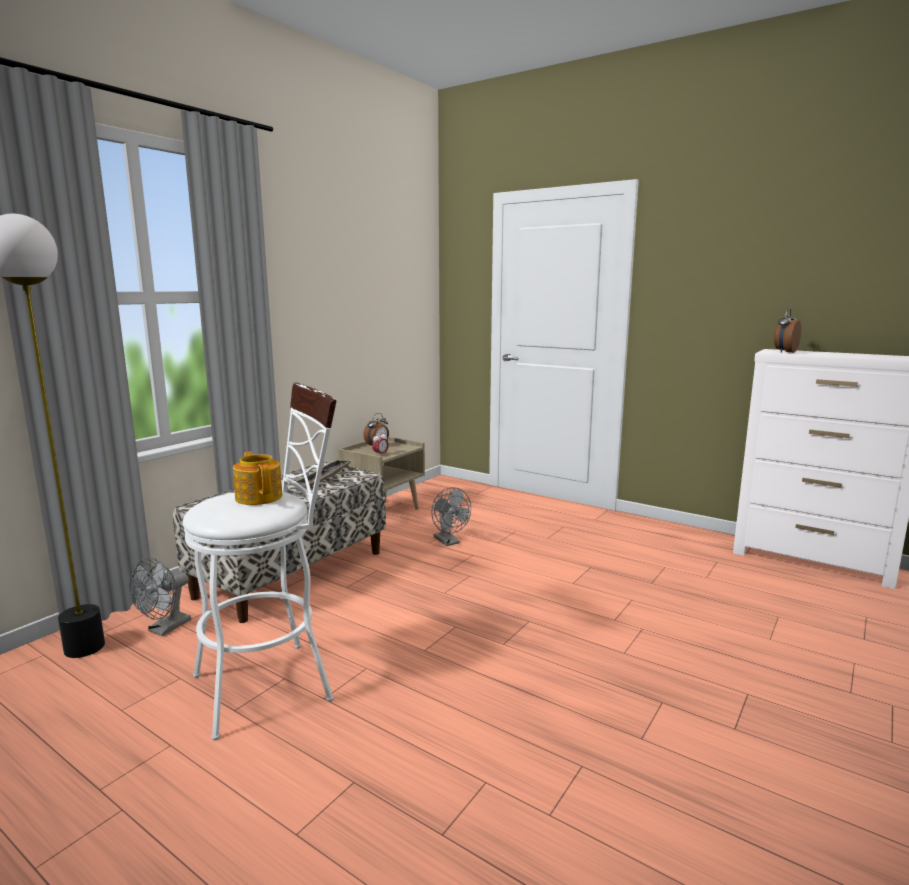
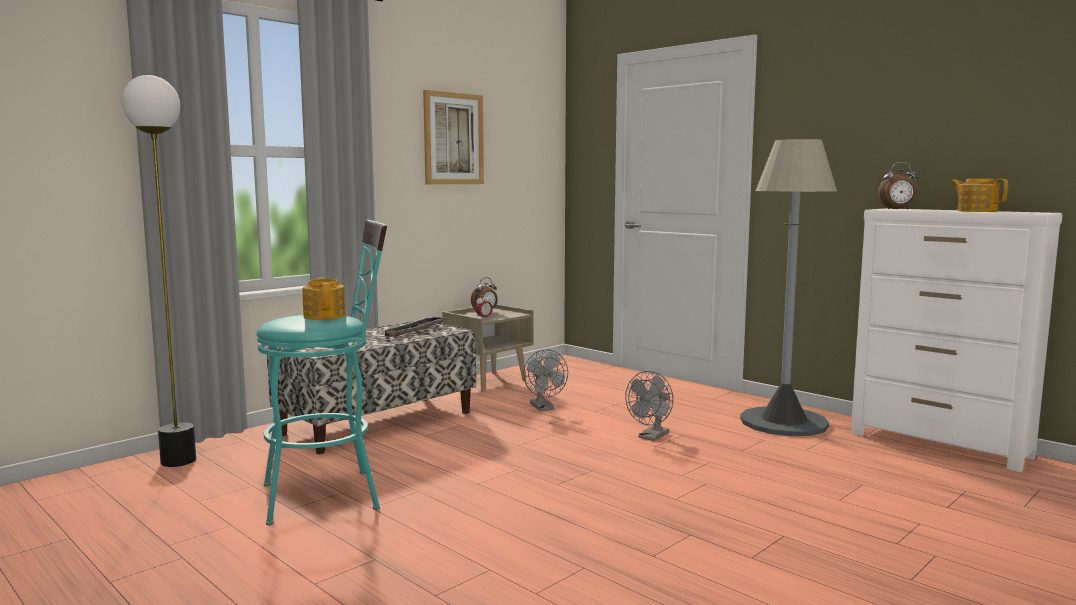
camera: 10 degrees right, 5 degrees down
grey fan [129,558,191,636] -> grey fan moved to [625,371,673,441]
white stool [182,383,337,741] -> turquoise stool [256,220,387,525]
alarm clock [774,308,801,353] -> alarm clock turned 135 degrees counterclockwise [878,162,918,210]
none -> picture [423,90,484,184]
none -> grey floor lamp [740,139,837,436]
none -> teapot [950,179,1008,212]

